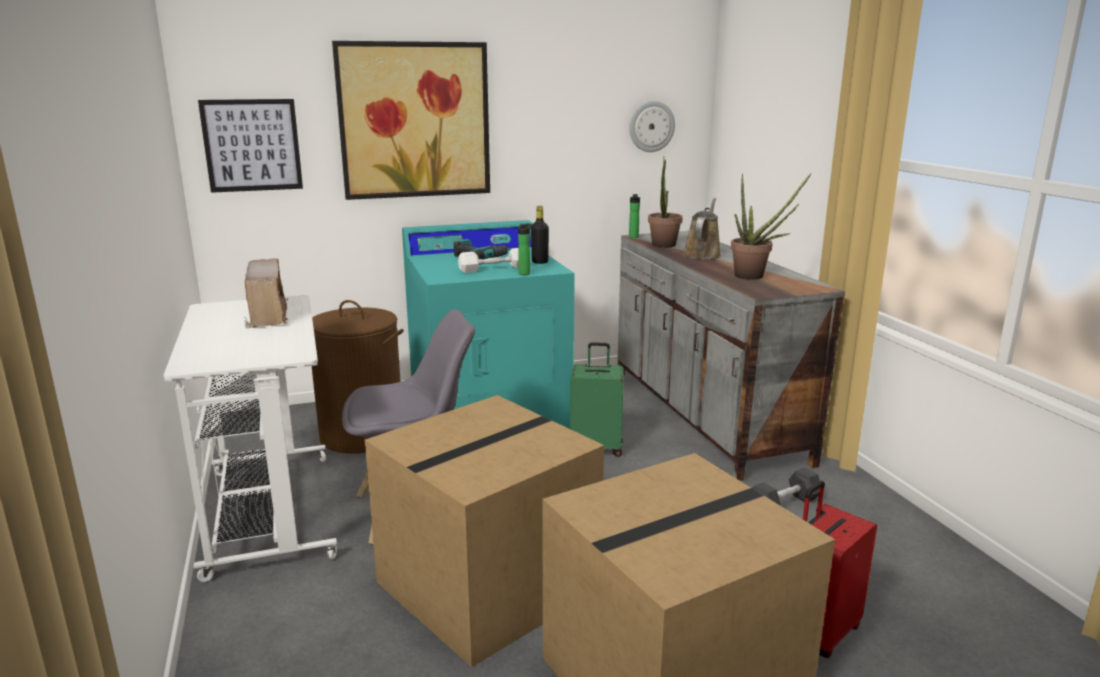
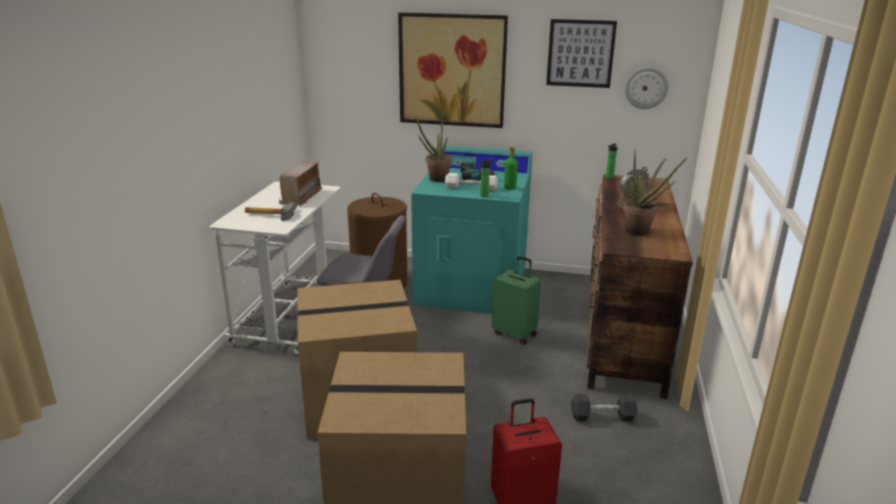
camera: 30 degrees right, 5 degrees up
picture [198,99,303,193] -> picture moved to [546,19,617,88]
black bottle [531,206,549,264] -> green bottle [504,146,518,190]
grey cabinet [618,231,845,481] -> brown cabinet [587,174,693,399]
potted plant [648,156,683,248] -> potted plant moved to [415,111,452,182]
none -> hammer [245,202,297,221]

